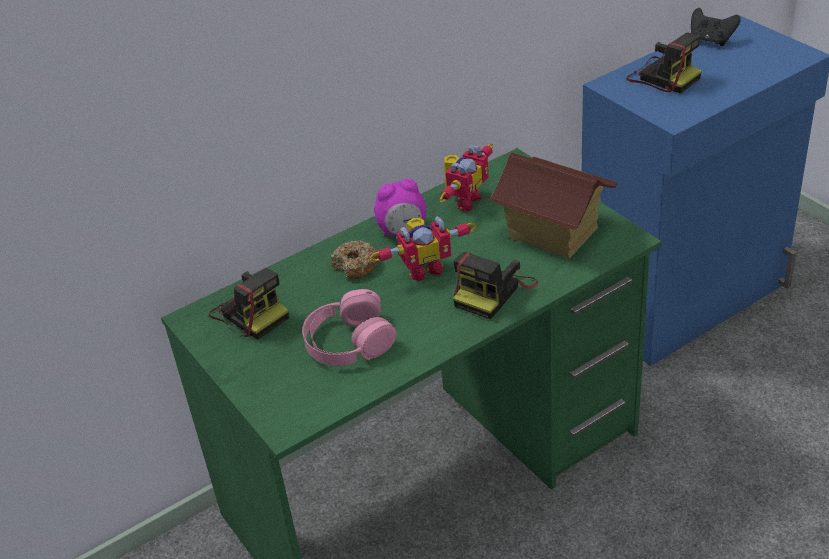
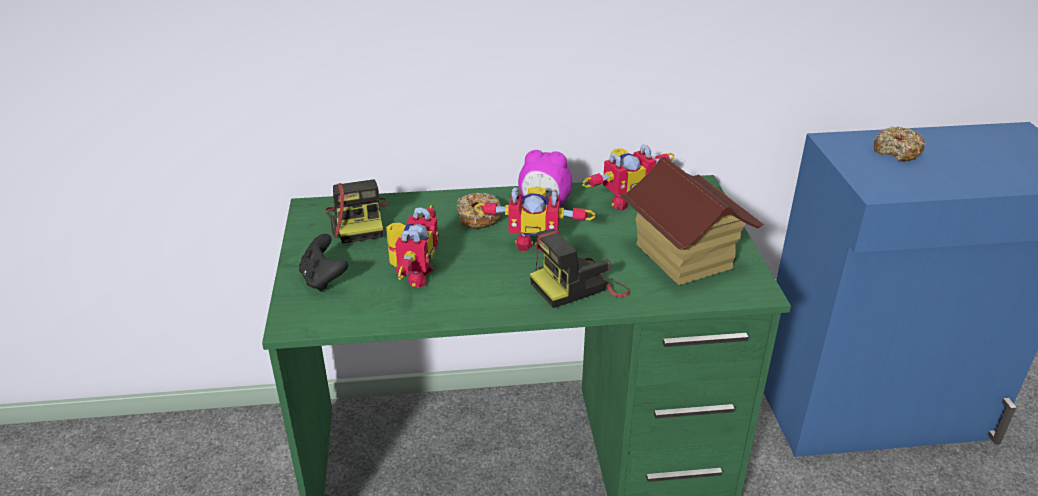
camera: 25 degrees right, 5 degrees down
pink headphones [302,289,397,366] -> toy robot [386,205,439,287]
camera [626,32,702,94] -> donut [874,126,926,161]
black game controller [691,8,741,46] -> black game controller moved to [299,234,348,292]

